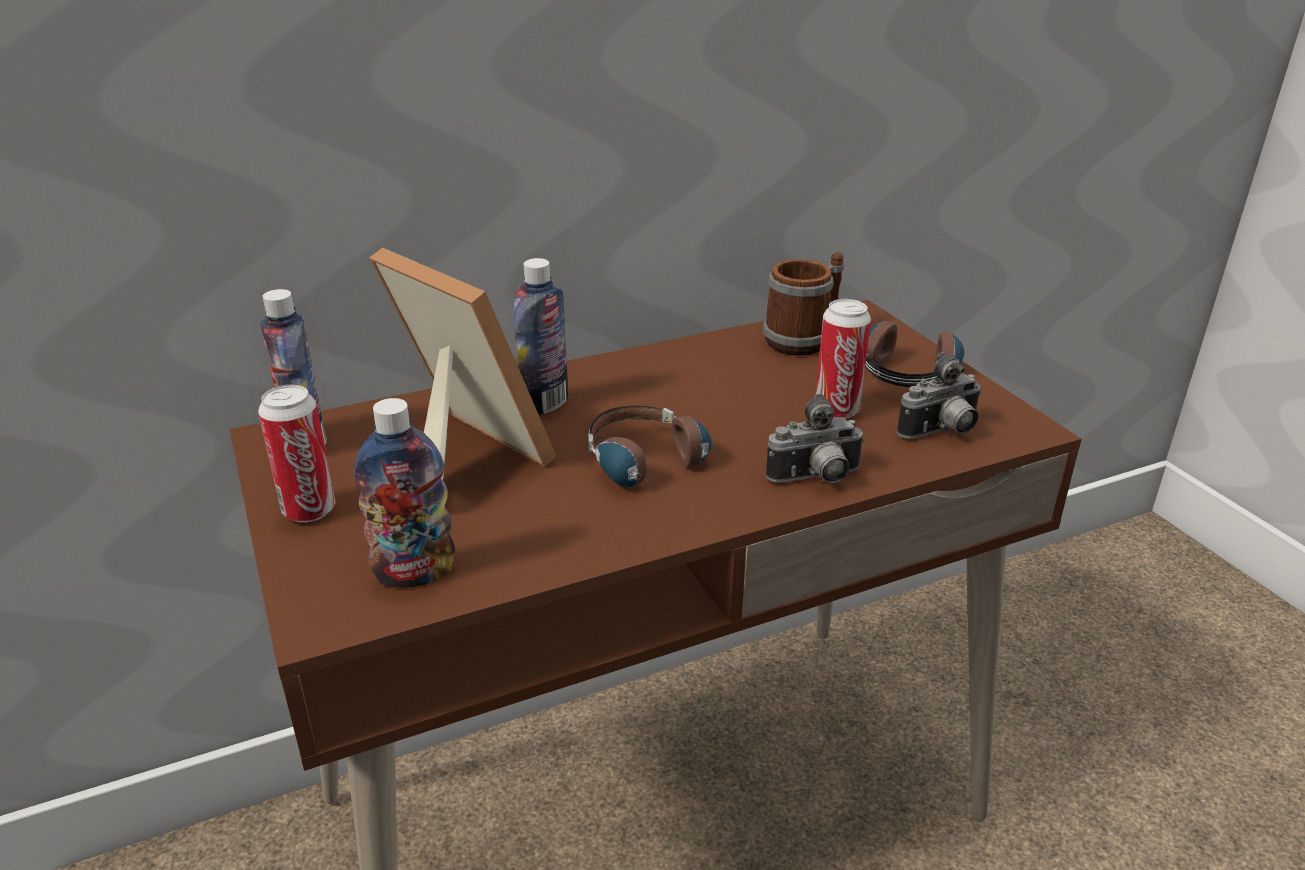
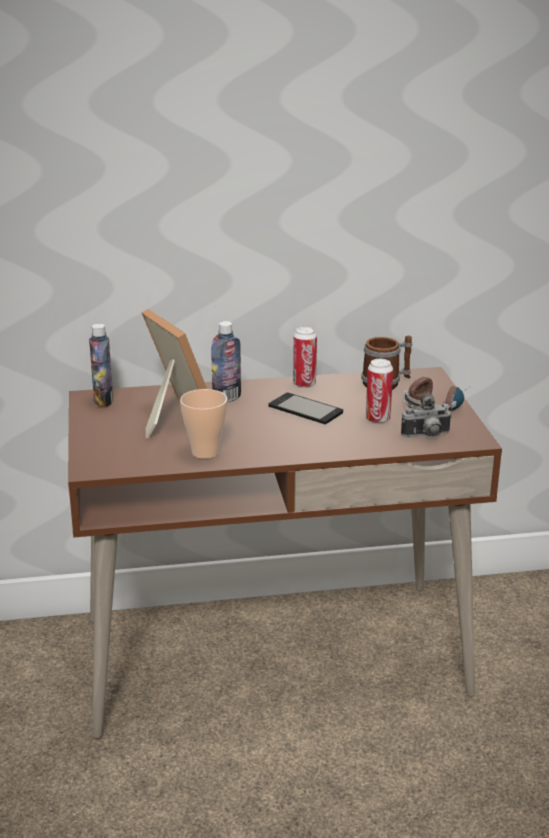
camera: 15 degrees right, 5 degrees down
can [258,385,336,523] -> can moved to [293,327,317,388]
bottle [354,398,455,588] -> none
headphones [588,406,712,500] -> none
camera [766,394,865,483] -> none
none -> cup [180,389,227,459]
none -> phone [268,393,343,424]

